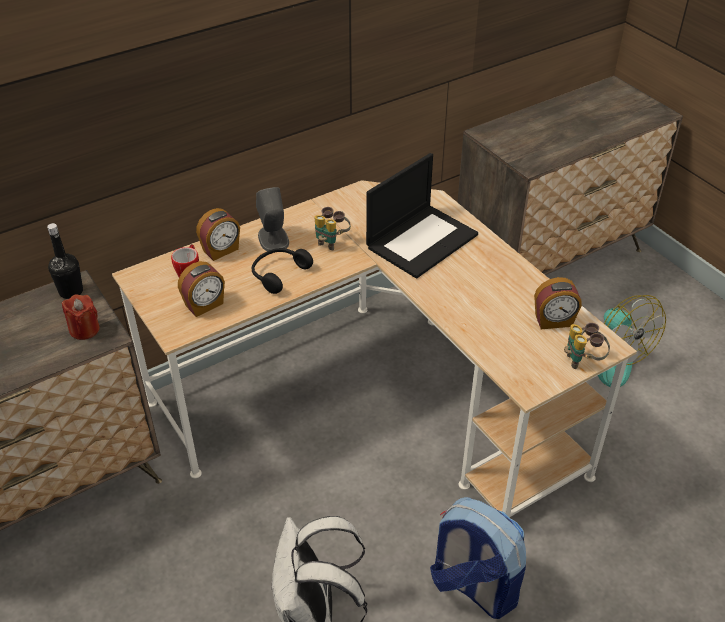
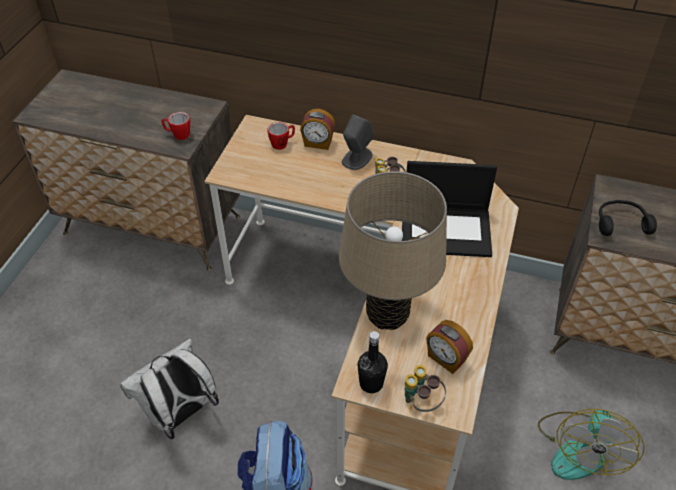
camera: 50 degrees right, 5 degrees up
black bottle [47,223,83,299] -> black bottle moved to [358,331,388,393]
red candle [62,295,100,340] -> mug [161,112,191,140]
alarm clock [178,261,225,317] -> none
black headphones [252,248,313,294] -> black headphones moved to [599,200,657,236]
none -> beige table lamp [339,171,447,330]

